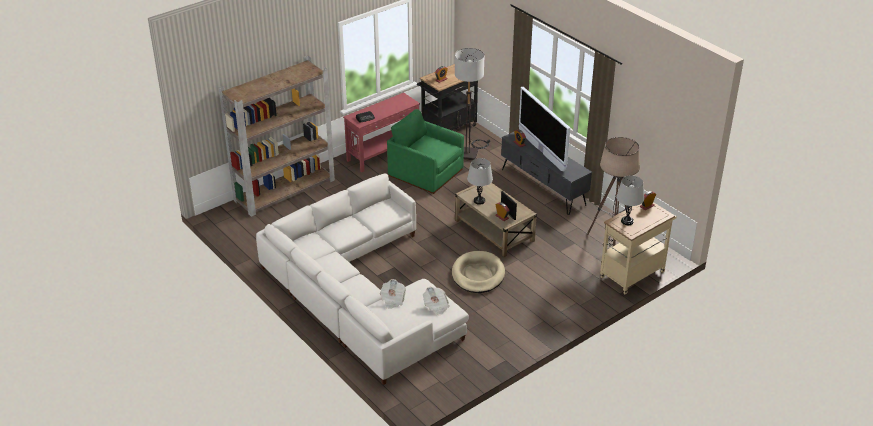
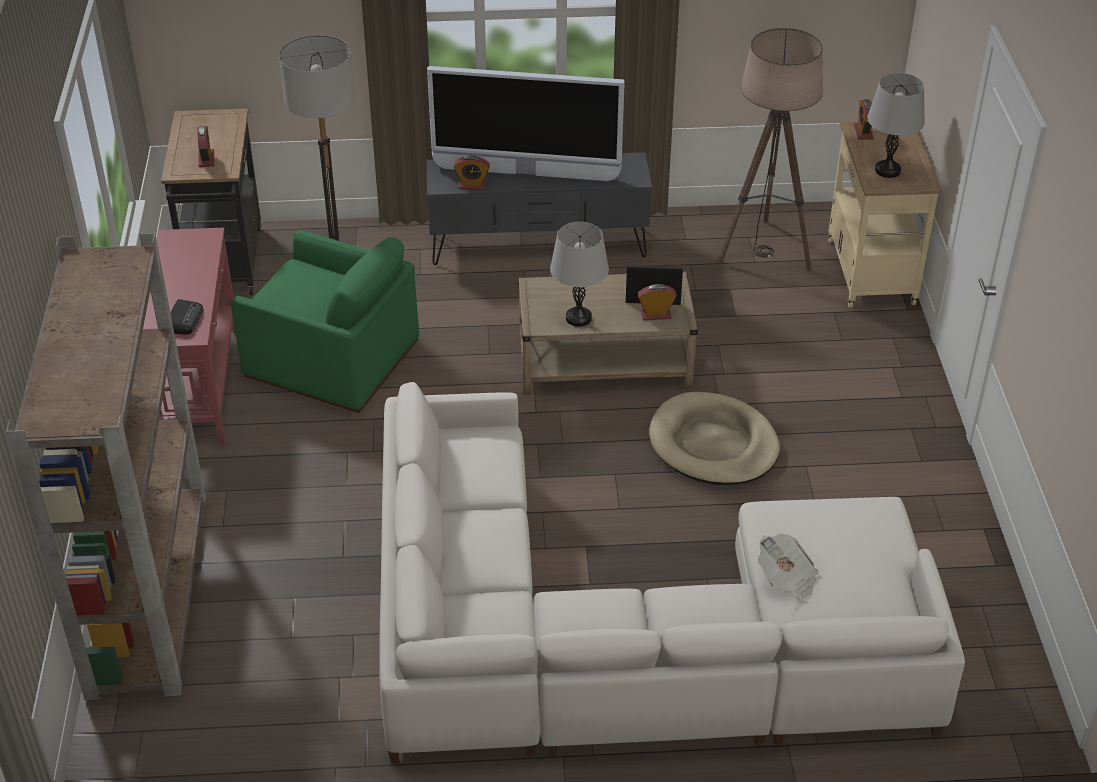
camera: 55 degrees left, 5 degrees up
green armchair [387,109,464,194] -> green armchair turned 135 degrees counterclockwise [231,230,419,413]
newspaper [423,286,450,316] -> none

